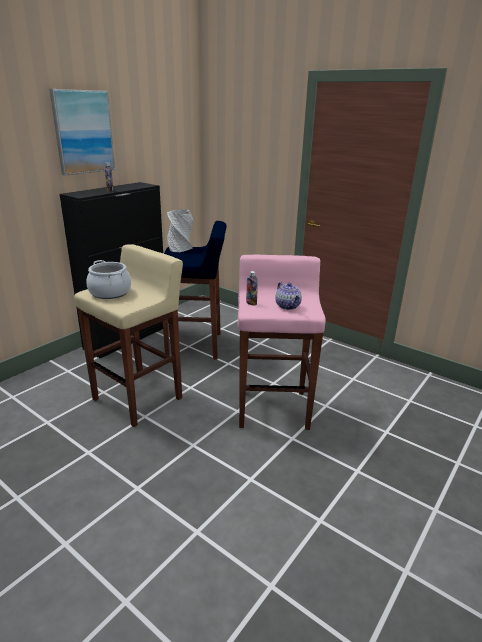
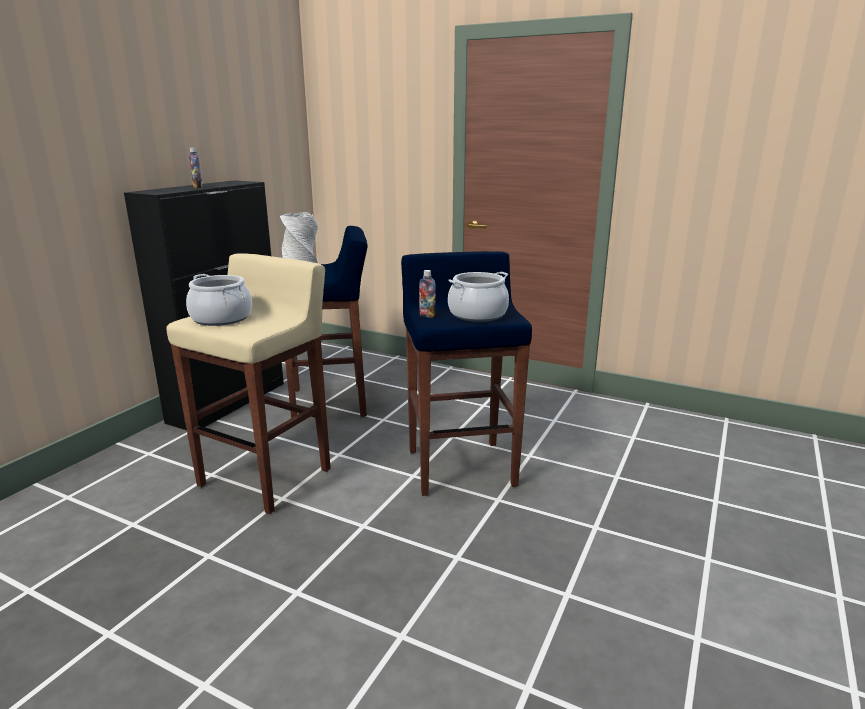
camera: 10 degrees left, 5 degrees down
picture [49,89,115,176] -> none
pink stool [238,254,326,430] -> blue stool [401,251,532,496]
teapot [275,282,302,310] -> cooking pot [448,272,509,322]

